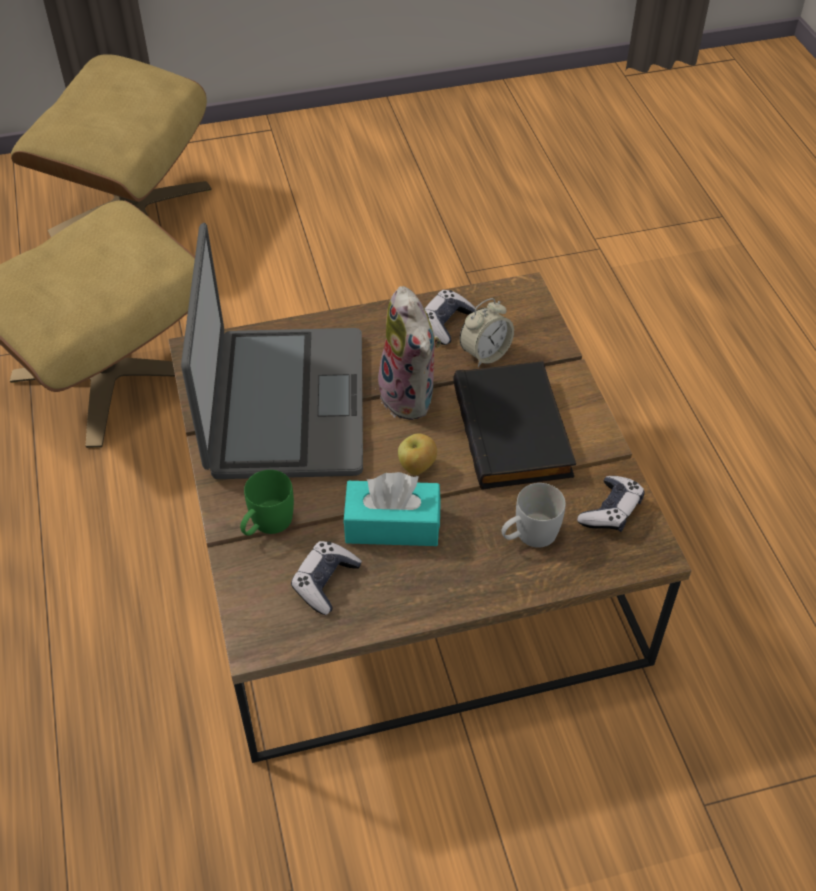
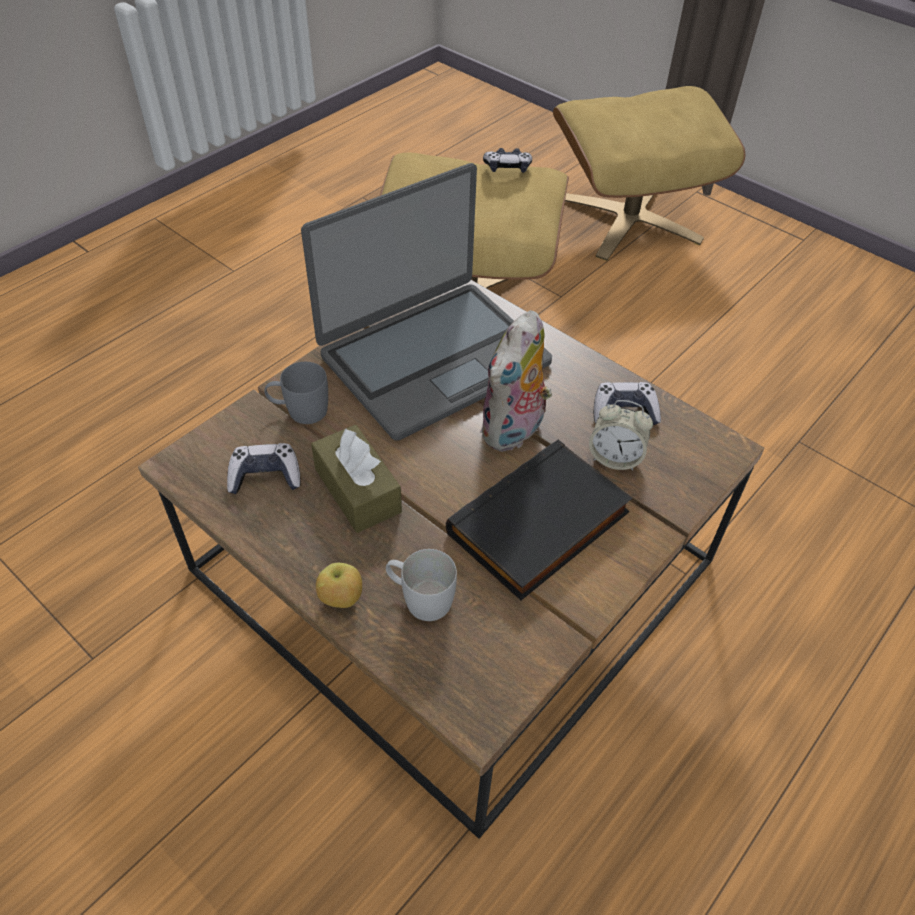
camera: 55 degrees right, 0 degrees up
green mug [240,470,294,536] -> grey mug [264,362,328,424]
turquoise tissue box [343,472,441,546] -> brown tissue box [311,425,402,533]
apple [398,433,437,475] -> apple moved to [316,563,362,608]
game controller [577,476,645,532] -> game controller moved to [483,148,532,173]

